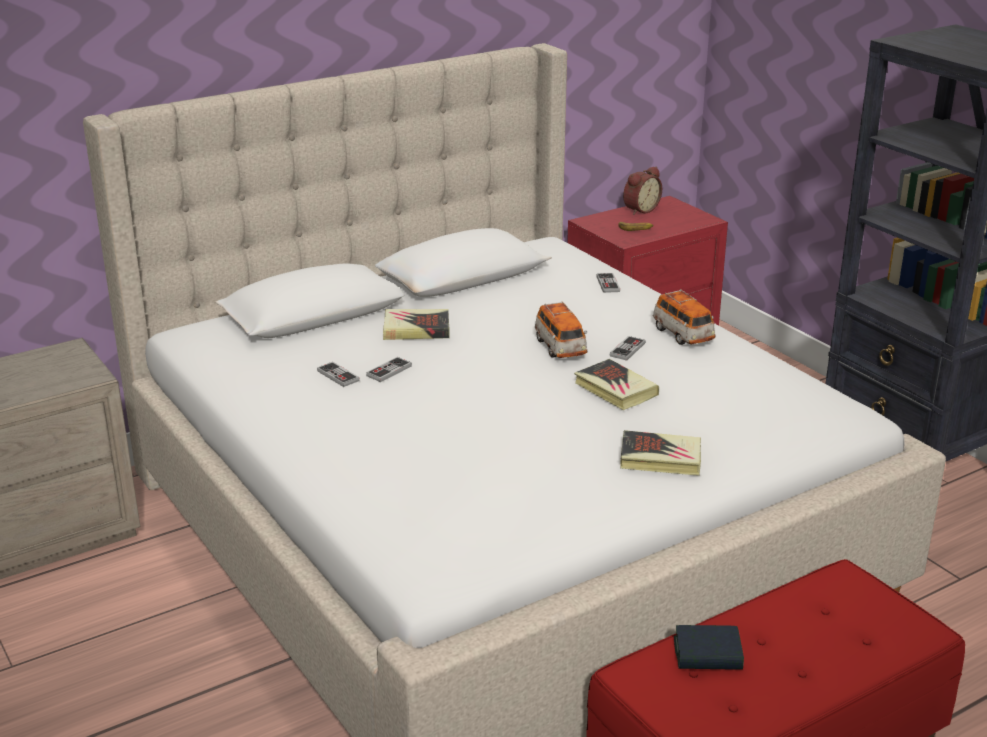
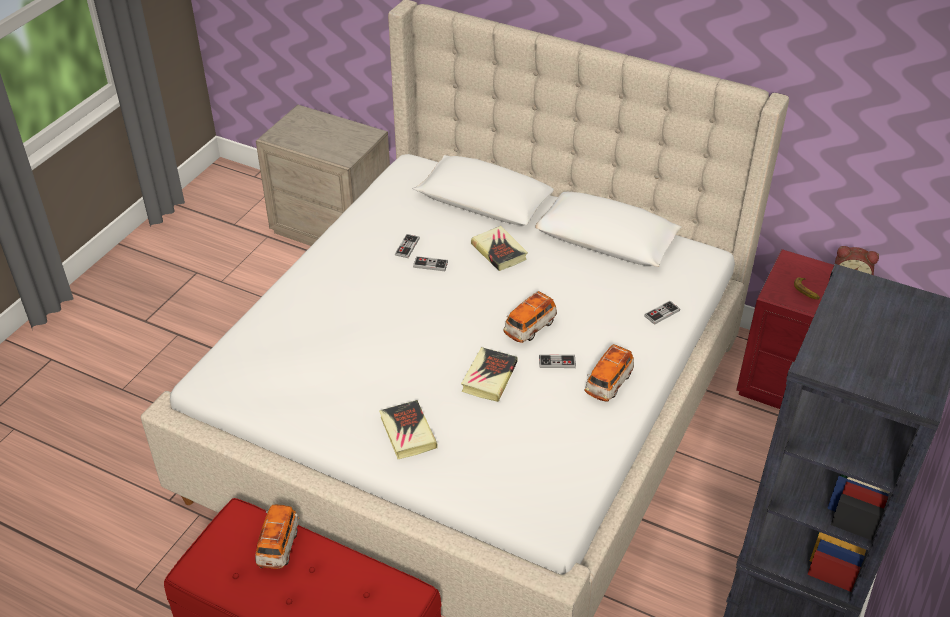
camera: 60 degrees right, 15 degrees up
book [674,625,744,670] -> toy car [255,505,299,569]

